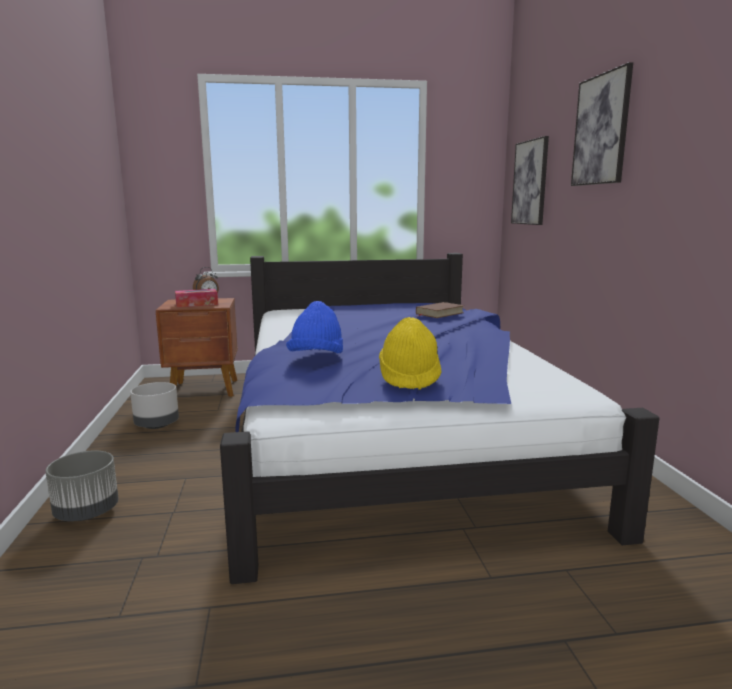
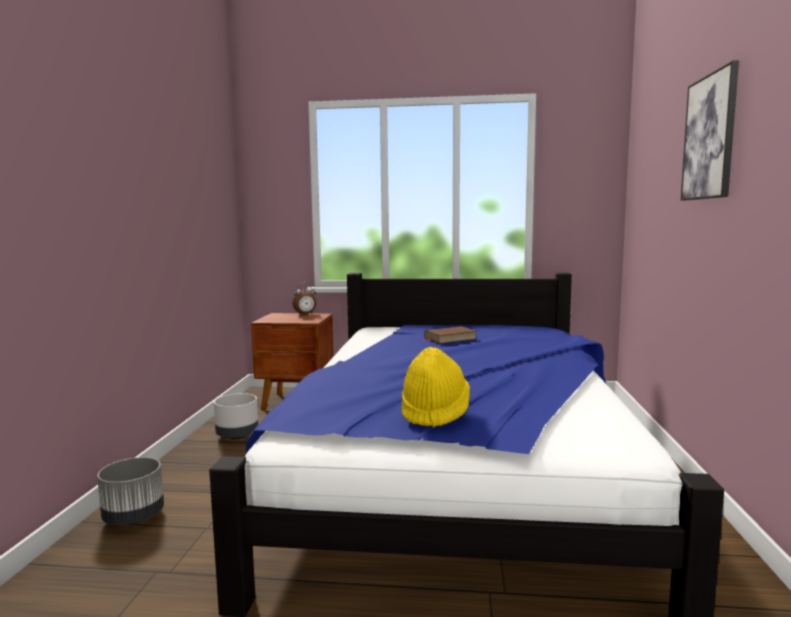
camera: 15 degrees right, 5 degrees down
tissue box [175,289,218,307] -> none
blue hat [286,301,343,353] -> none
brown book [416,302,464,318] -> brown book moved to [421,326,477,344]
picture [511,136,549,225] -> none

